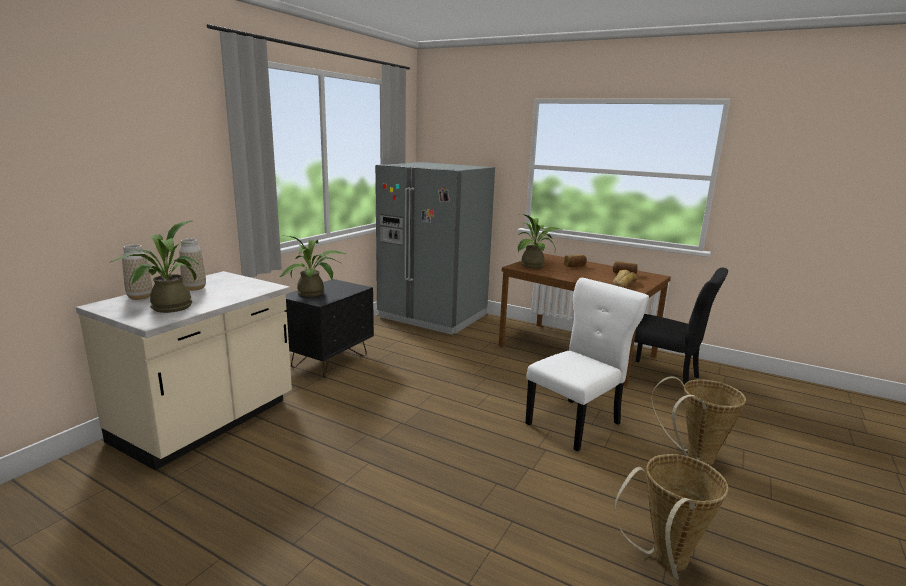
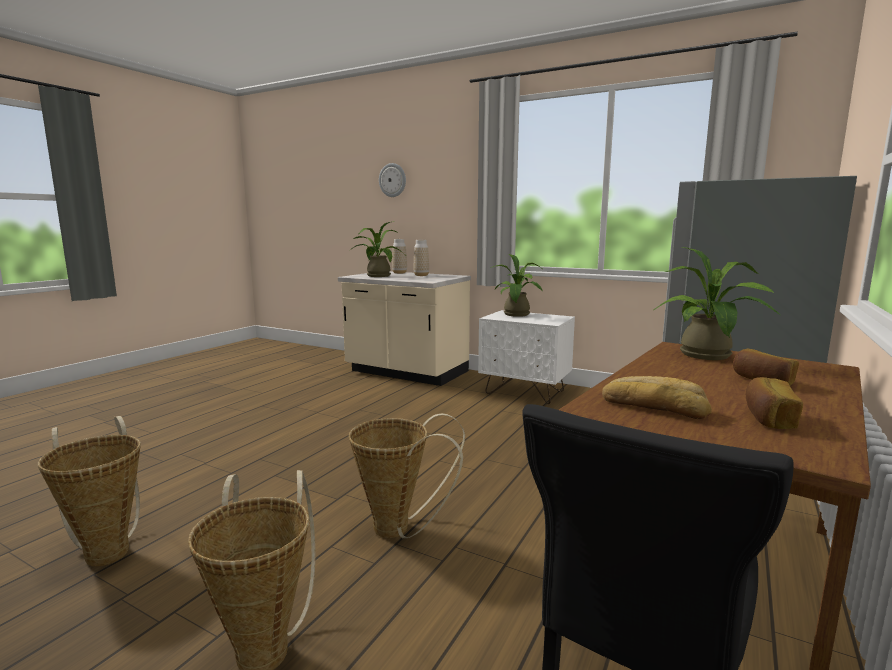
camera: 90 degrees right, 5 degrees down
black nightstand [284,279,374,378] -> white nightstand [478,310,575,404]
white chair [525,278,649,452] -> basket [349,413,465,538]
none -> wall clock [379,163,406,197]

